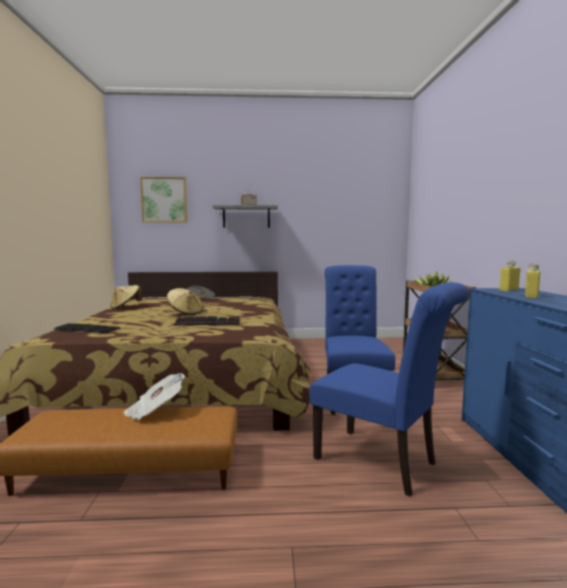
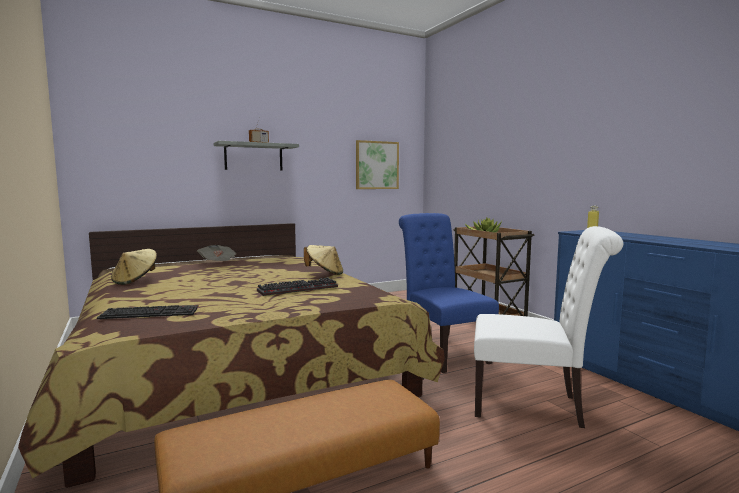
camera: 25 degrees left, 0 degrees up
newspaper [123,373,185,421] -> none
picture [140,177,187,222] -> picture moved to [356,140,399,189]
beige hat [167,288,203,315] -> beige hat moved to [304,245,343,275]
blue chair [309,282,469,497] -> white chair [474,226,623,428]
yellow bottle [525,263,540,298] -> none

